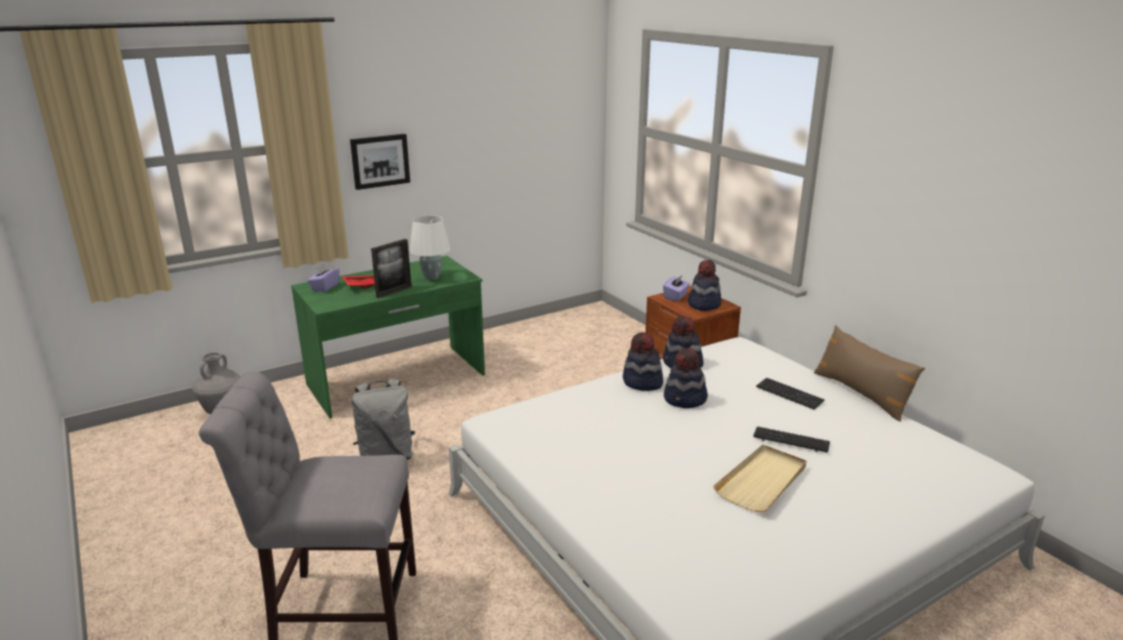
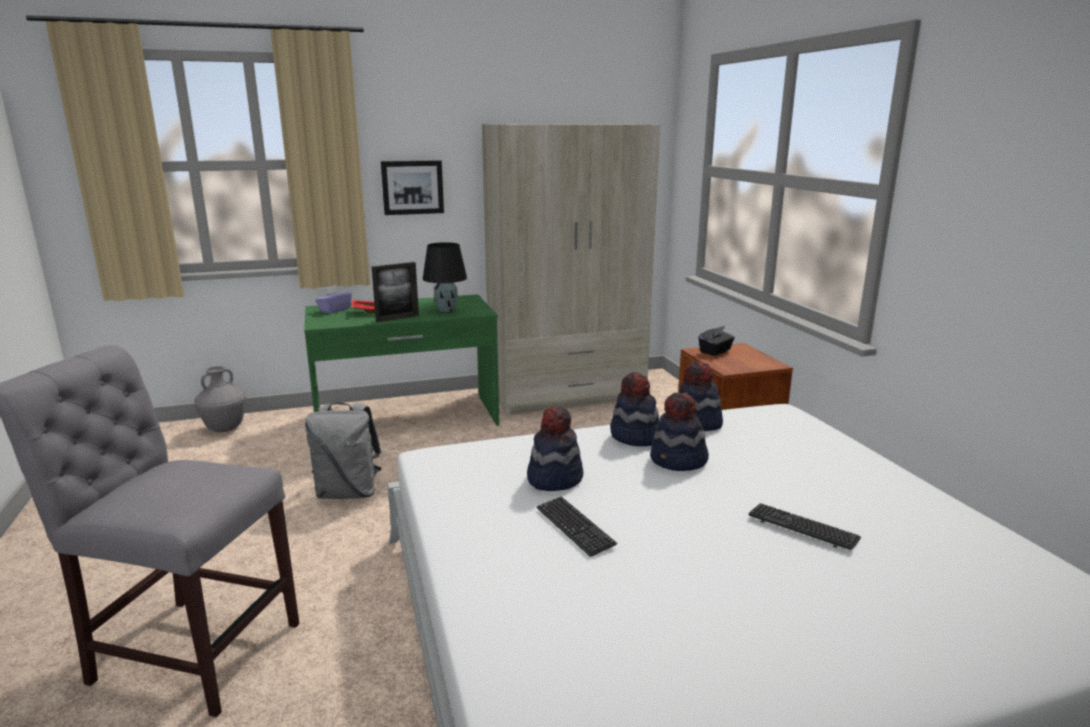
camera: 15 degrees right, 5 degrees down
white table lamp [409,216,451,280] -> black table lamp [423,242,467,312]
purple tissue box [663,275,690,301] -> black tissue box [699,325,735,356]
hat [688,260,722,311] -> hat moved to [527,406,583,491]
beige tray [713,445,806,512] -> none
keyboard [756,378,824,410] -> keyboard moved to [536,496,617,557]
brown pillow [814,325,925,422] -> none
none -> beige wardrobe [482,124,660,416]

